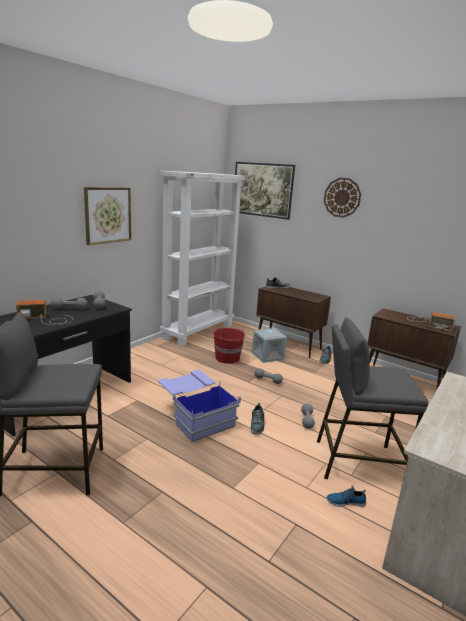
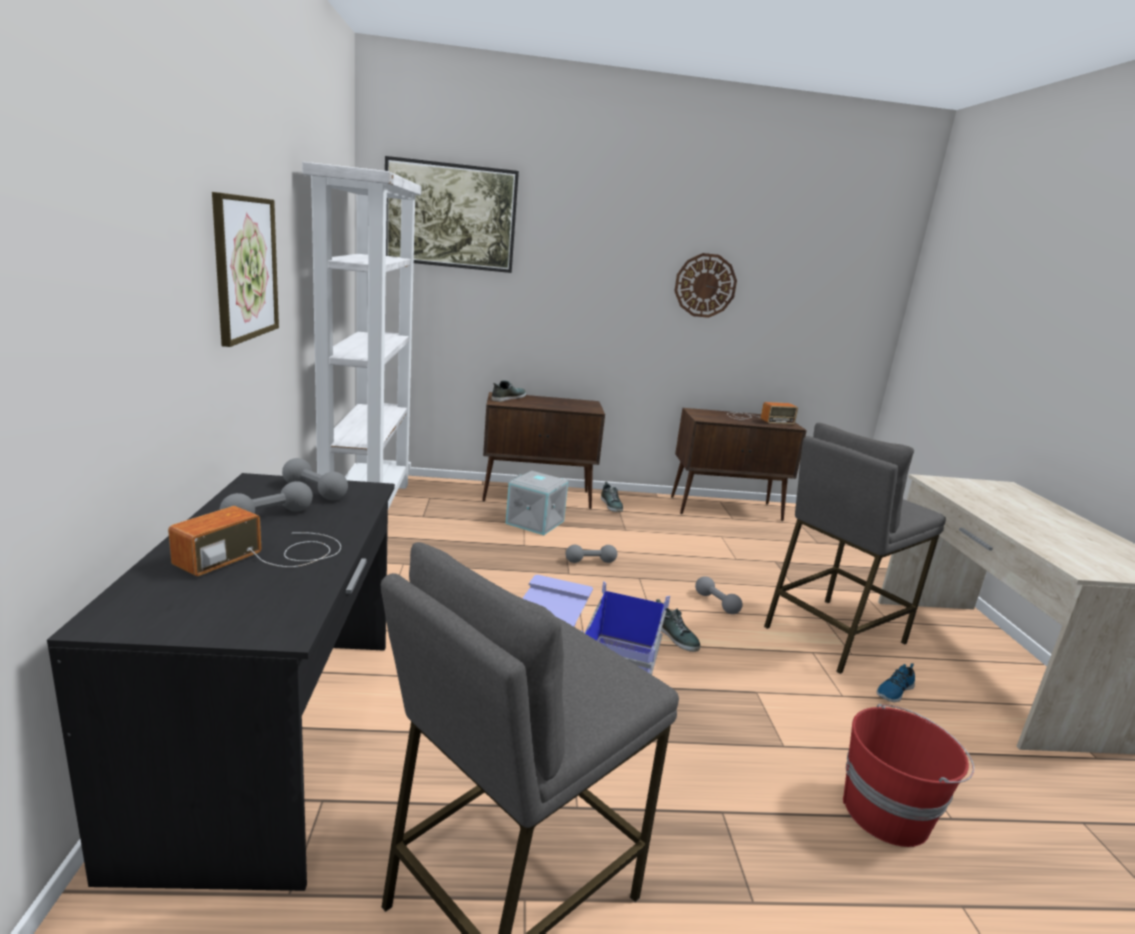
camera: 40 degrees left, 0 degrees up
red bucket [213,328,247,364] -> red bucket moved to [843,704,974,847]
wall clock [324,178,361,218] -> wall clock moved to [675,253,737,318]

